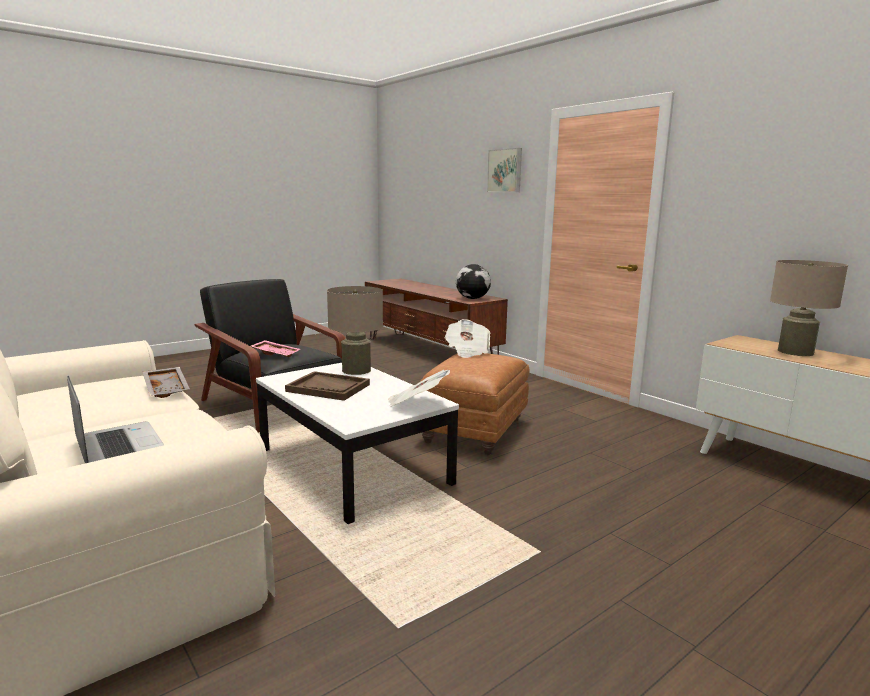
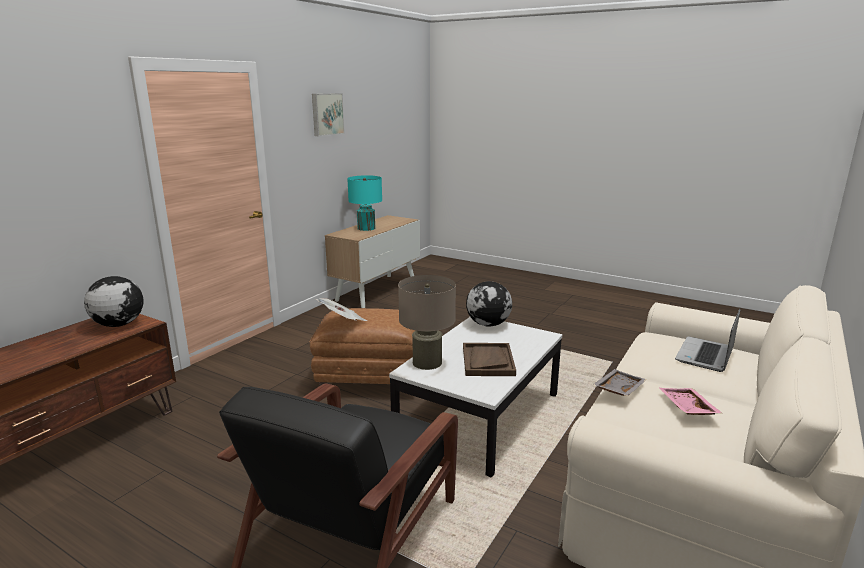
camera: 110 degrees left, 5 degrees up
pink tray [251,340,300,357] -> pink tray moved to [659,388,722,415]
newspaper [388,370,450,407] -> globe [466,281,512,327]
picture [487,148,522,192] -> picture moved to [312,93,345,136]
beige table lamp [770,260,848,356] -> turquoise table lamp [347,175,382,231]

